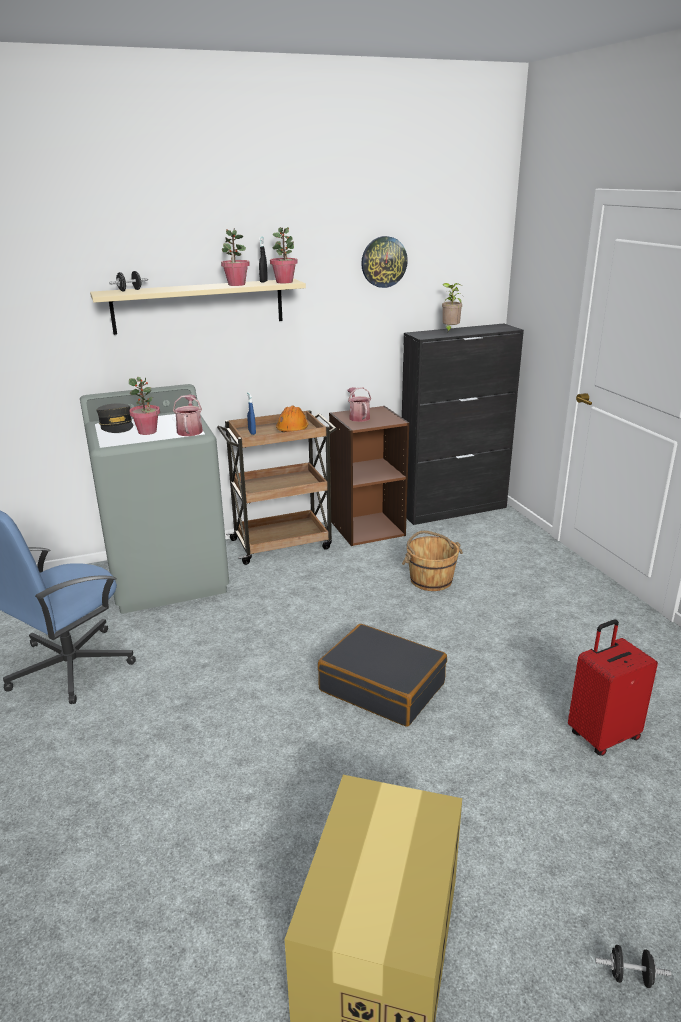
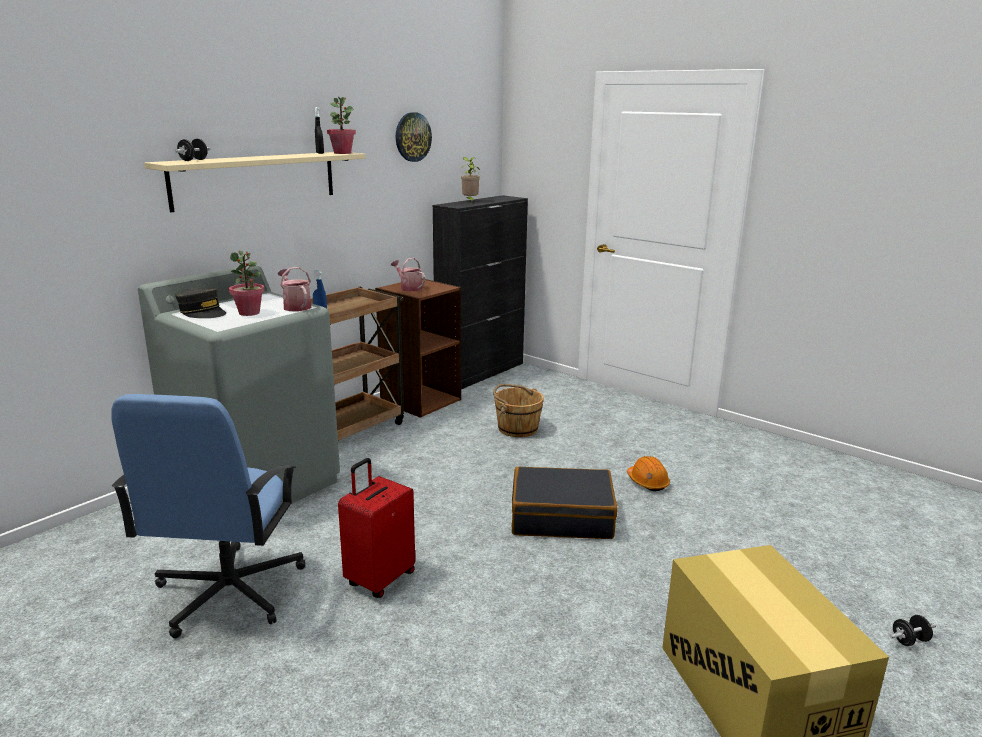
camera: 30 degrees left, 5 degrees down
potted plant [221,229,250,286] -> none
orange hard hat [276,406,309,432] -> orange hard hat moved to [627,456,670,491]
red suitcase [568,619,658,756] -> red suitcase moved to [338,458,415,598]

